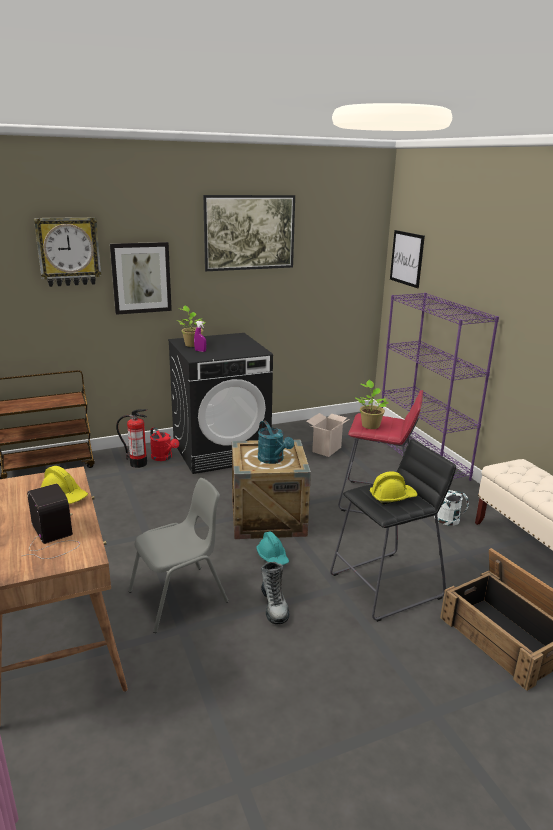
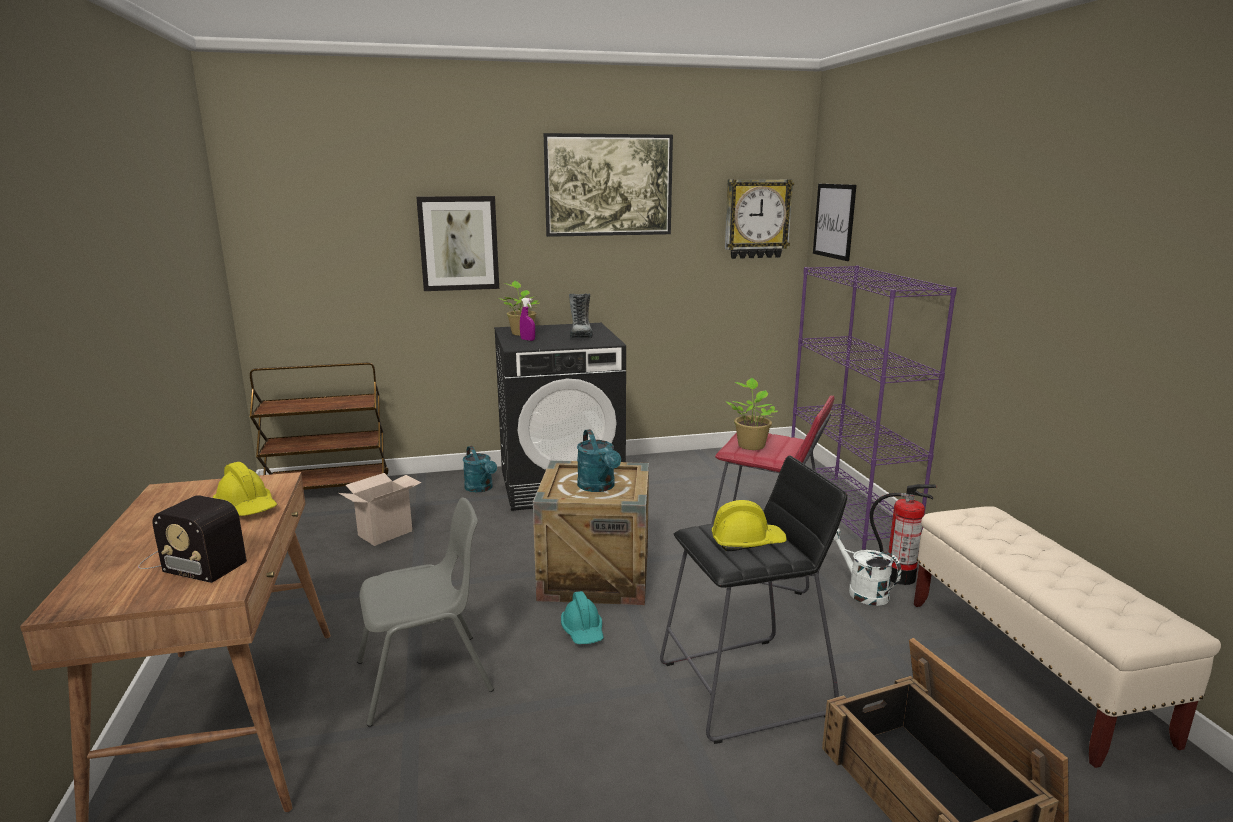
camera: 10 degrees right, 5 degrees down
radio [22,484,80,559] -> radio turned 135 degrees clockwise [138,495,247,583]
wall clock [34,217,102,287] -> wall clock moved to [725,179,794,259]
fire extinguisher [116,409,147,468] -> fire extinguisher moved to [869,484,936,585]
red watering can [150,427,179,461] -> turquoise watering can [463,446,497,492]
boot [261,562,289,624] -> boot moved to [569,293,593,338]
cardboard box [306,413,349,457] -> cardboard box moved to [339,473,422,546]

